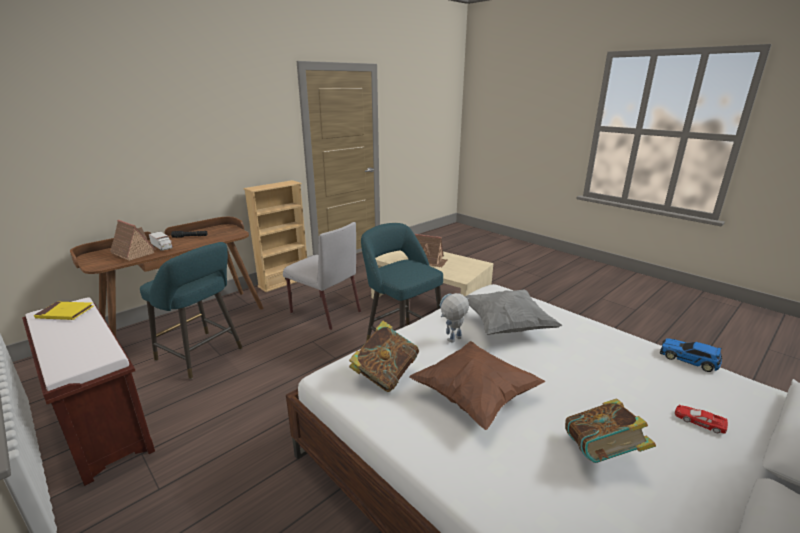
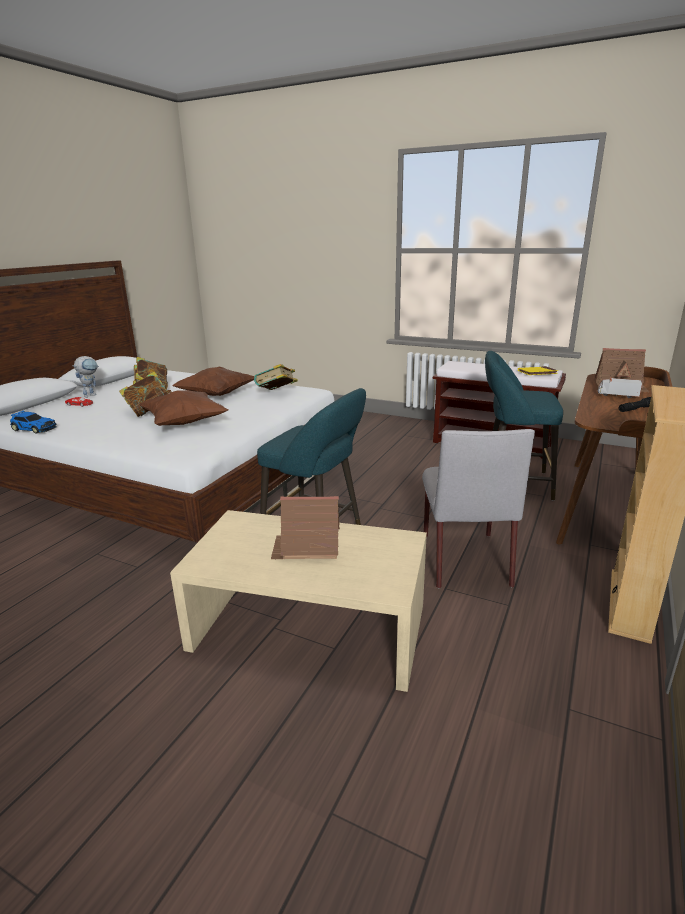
camera: 160 degrees right, 0 degrees up
grey chair [283,222,361,330] -> grey chair turned 105 degrees counterclockwise [422,429,535,588]
toy robot [439,293,469,343] -> toy robot moved to [72,356,99,398]
grey pillow [465,289,562,335] -> brown pillow [139,390,228,426]
none -> book [119,371,171,417]

